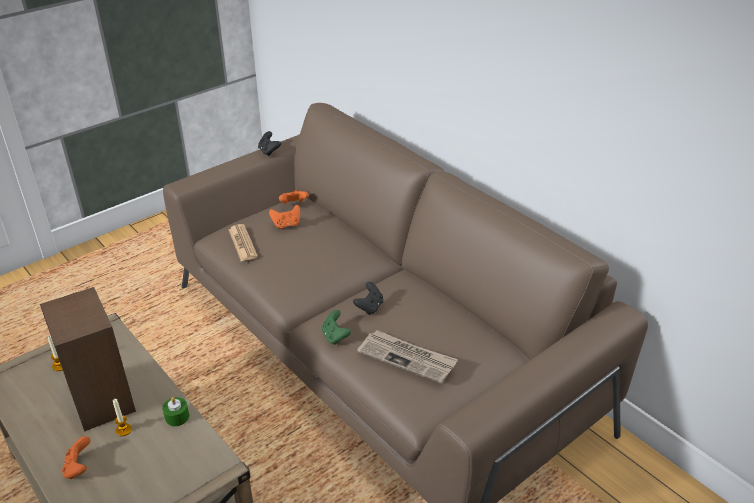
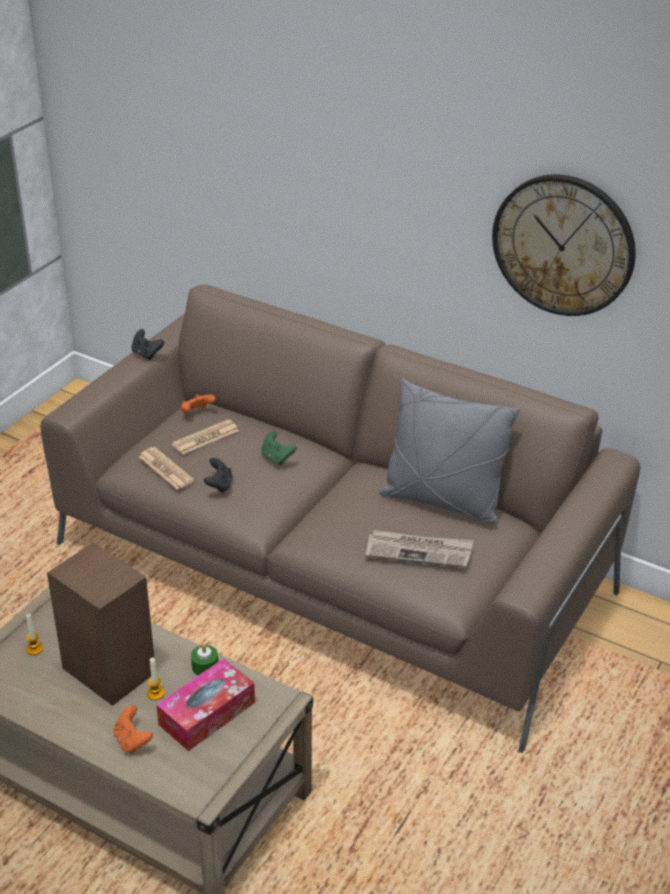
camera: 20 degrees left, 0 degrees up
orange game controller [269,205,300,229] -> newspaper [172,419,239,454]
green game controller [322,310,351,345] -> green game controller moved to [261,431,297,465]
black game controller [353,282,383,315] -> black game controller moved to [204,458,232,493]
none -> tissue box [156,658,255,751]
none -> grey pillow [379,378,520,524]
none -> wall clock [492,174,636,316]

